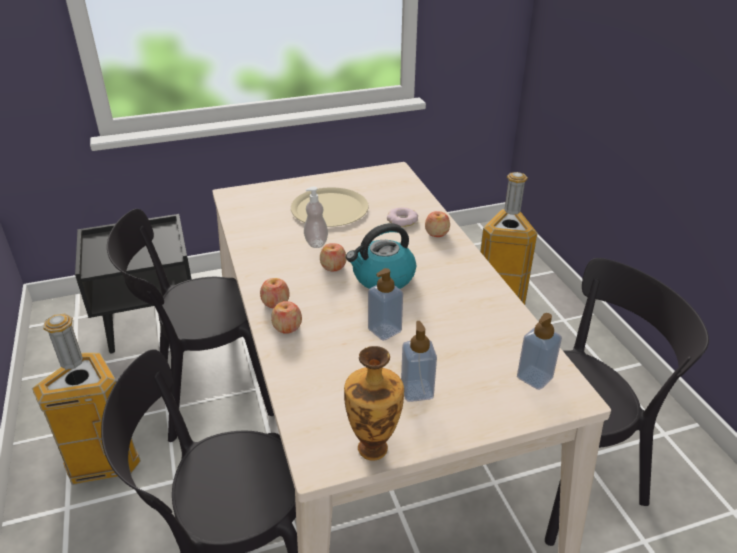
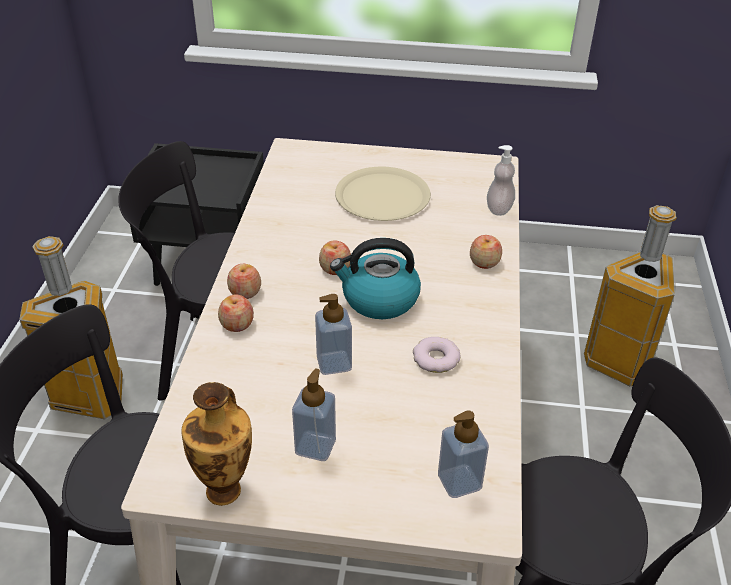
camera: 25 degrees right, 5 degrees up
soap dispenser [304,187,328,248] -> soap dispenser moved to [487,145,515,216]
donut [387,207,418,227] -> donut moved to [413,337,461,373]

